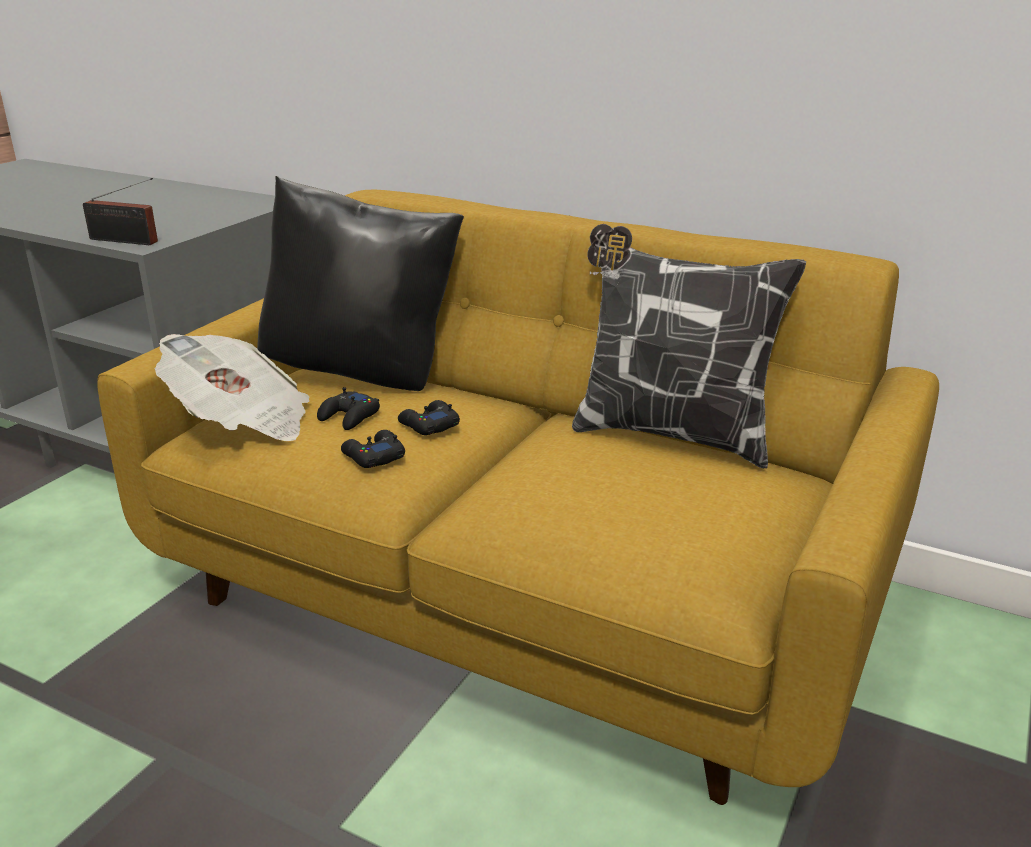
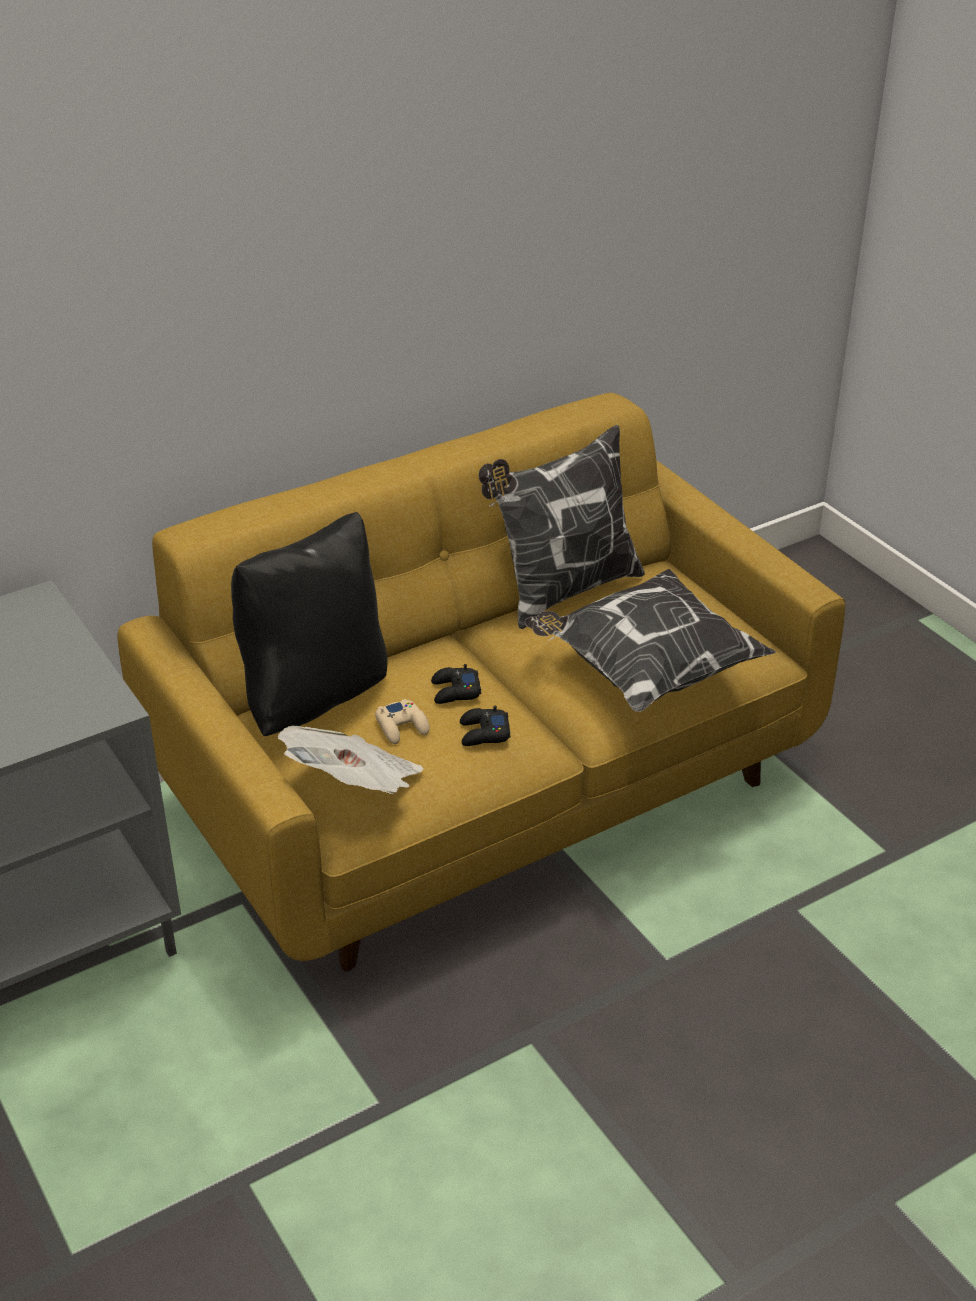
camera: 60 degrees left, 10 degrees up
radio [83,178,158,245] -> none
black game controller [317,387,380,430] -> beige game controller [375,699,430,744]
none -> pillow [525,569,776,712]

